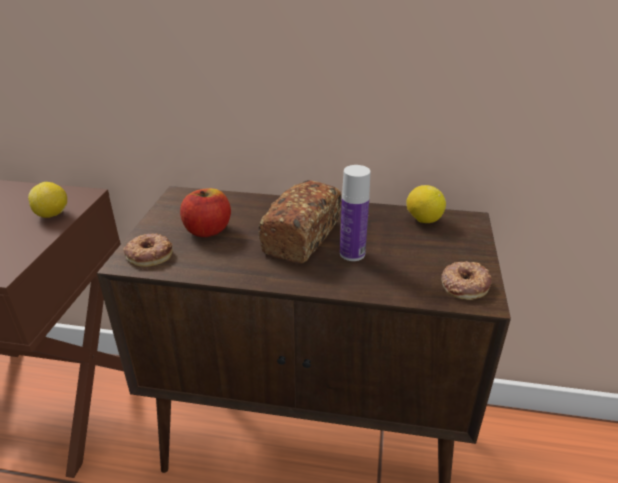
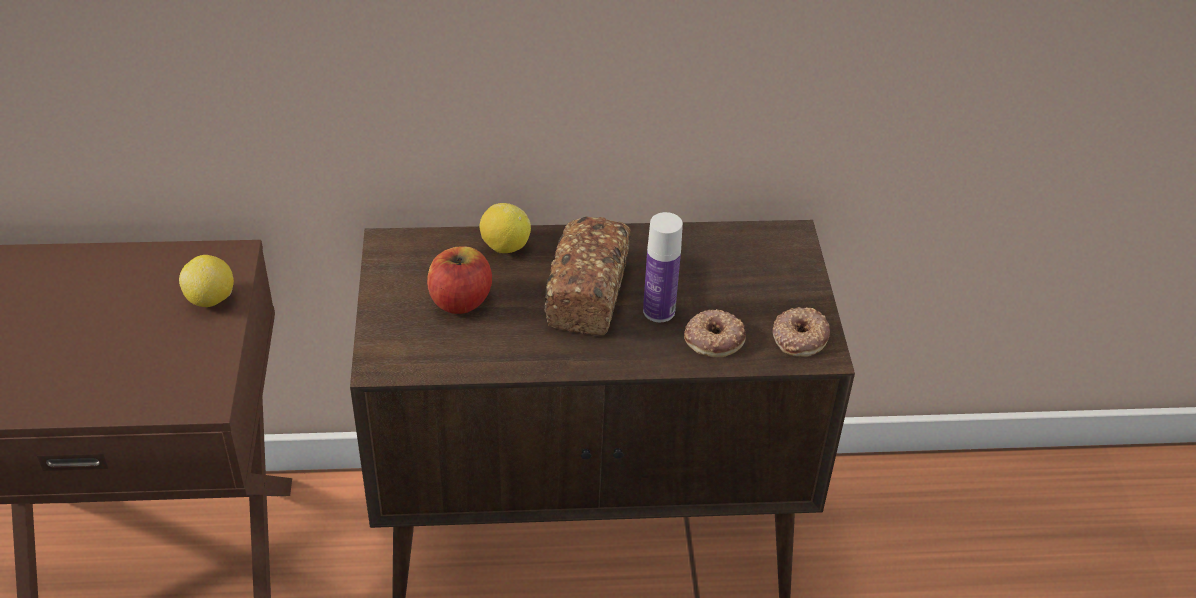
camera: 15 degrees left, 10 degrees up
donut [123,233,172,267] -> donut moved to [684,309,746,357]
lemon [406,185,446,223] -> lemon moved to [479,203,531,253]

